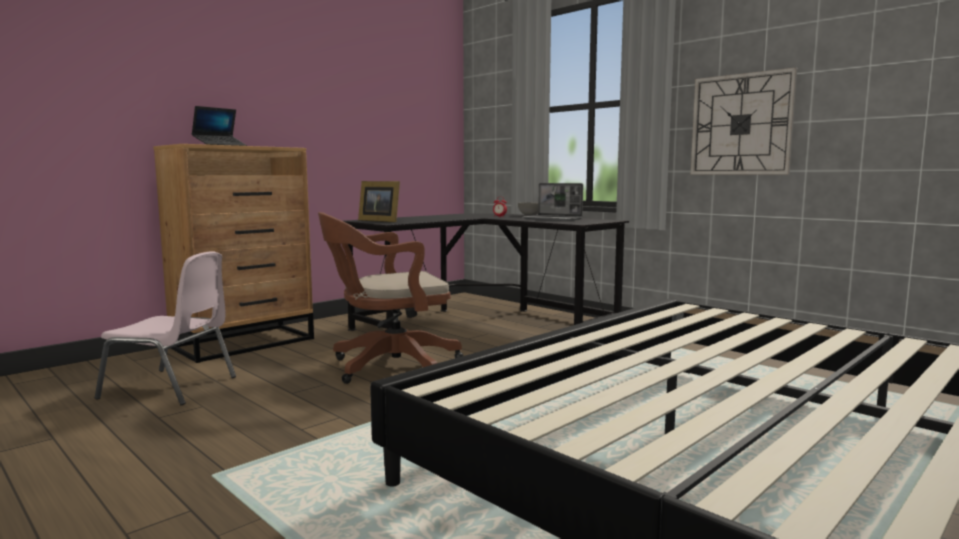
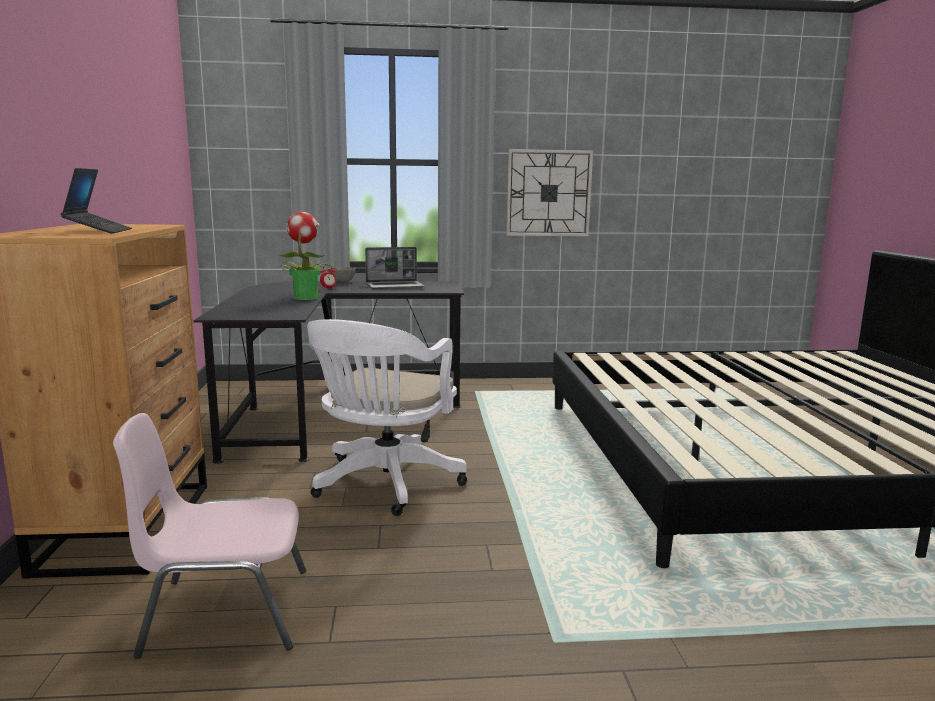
camera: 50 degrees left, 5 degrees up
pink chair [95,251,236,405] -> pink chair turned 150 degrees counterclockwise [113,413,306,659]
brown office chair [318,212,463,384] -> white office chair [307,319,467,516]
picture frame [358,181,400,222] -> none
none -> potted plant [279,212,331,300]

